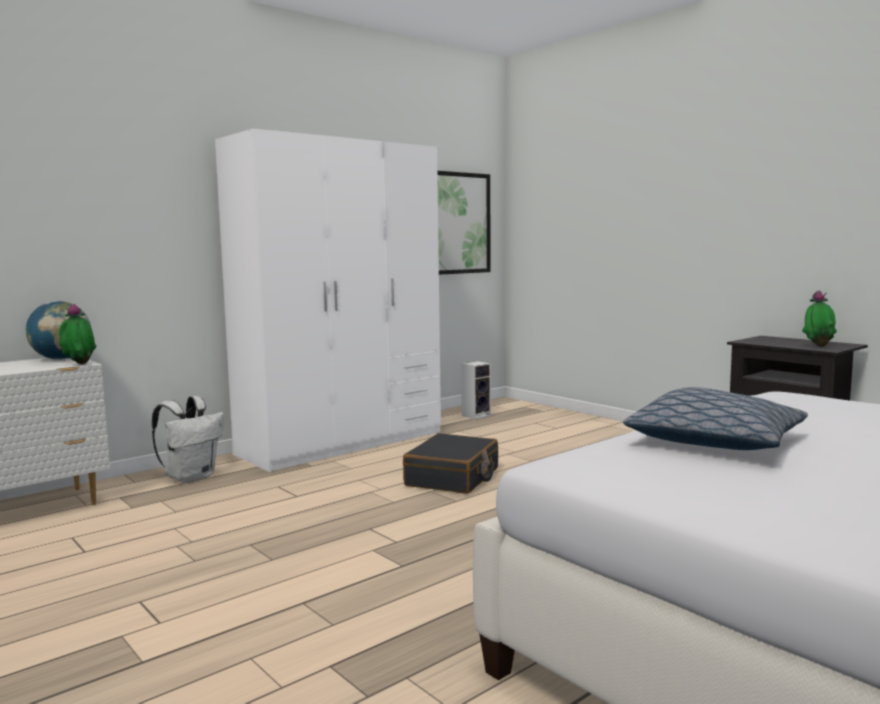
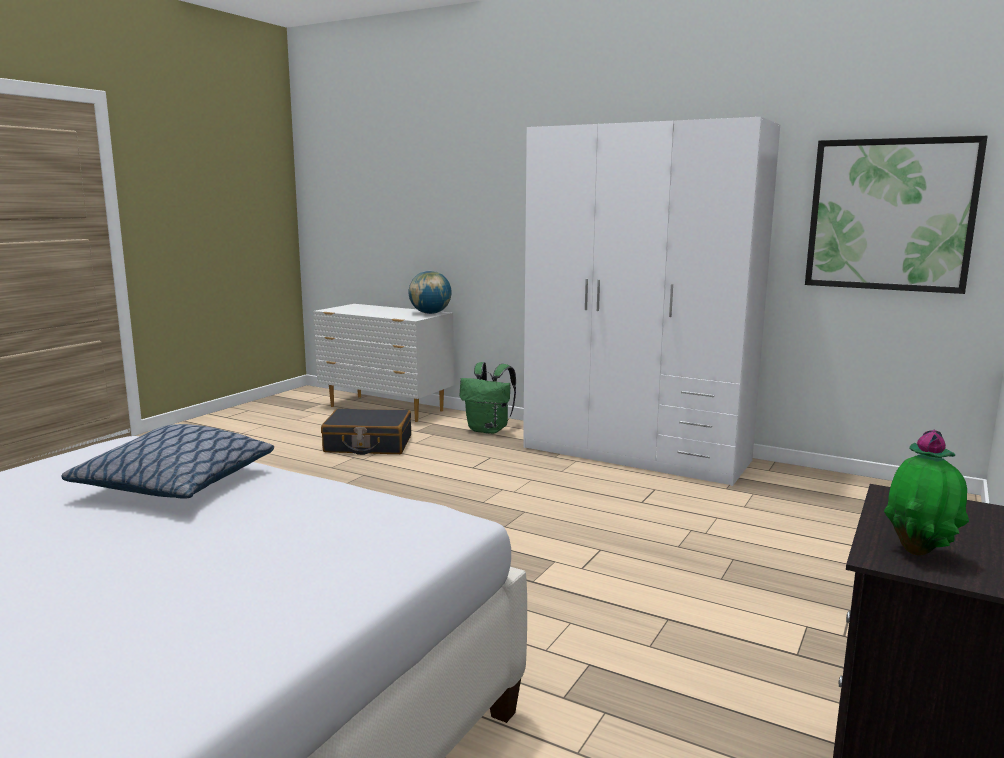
camera: 70 degrees right, 5 degrees up
potted plant [59,304,97,364] -> none
white backpack [152,396,224,483] -> green backpack [460,362,516,434]
black suitcase [403,433,498,494] -> black suitcase moved to [321,408,411,455]
speaker [461,361,491,419] -> none

